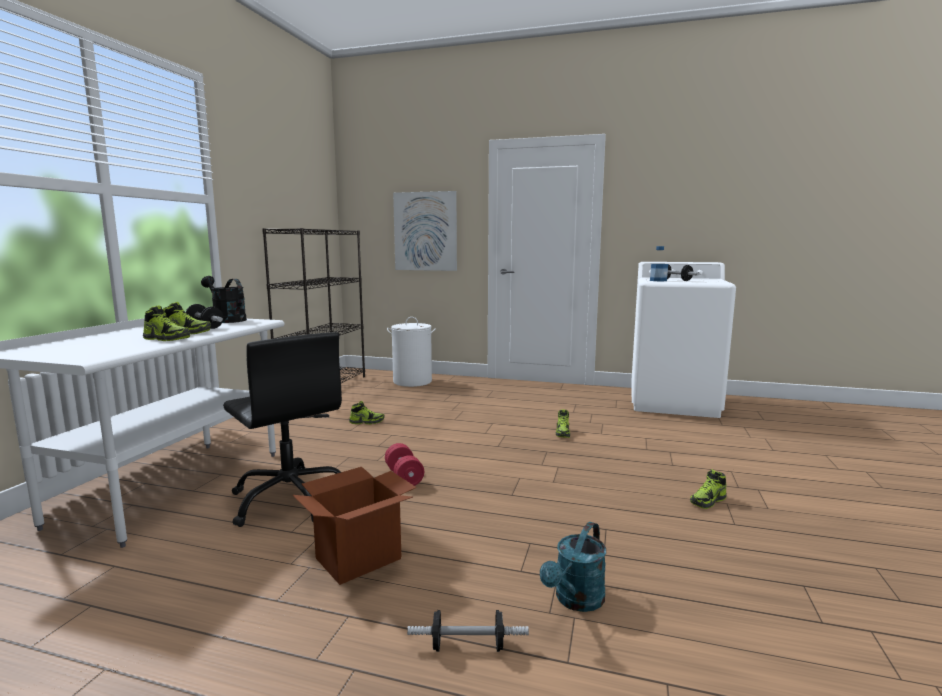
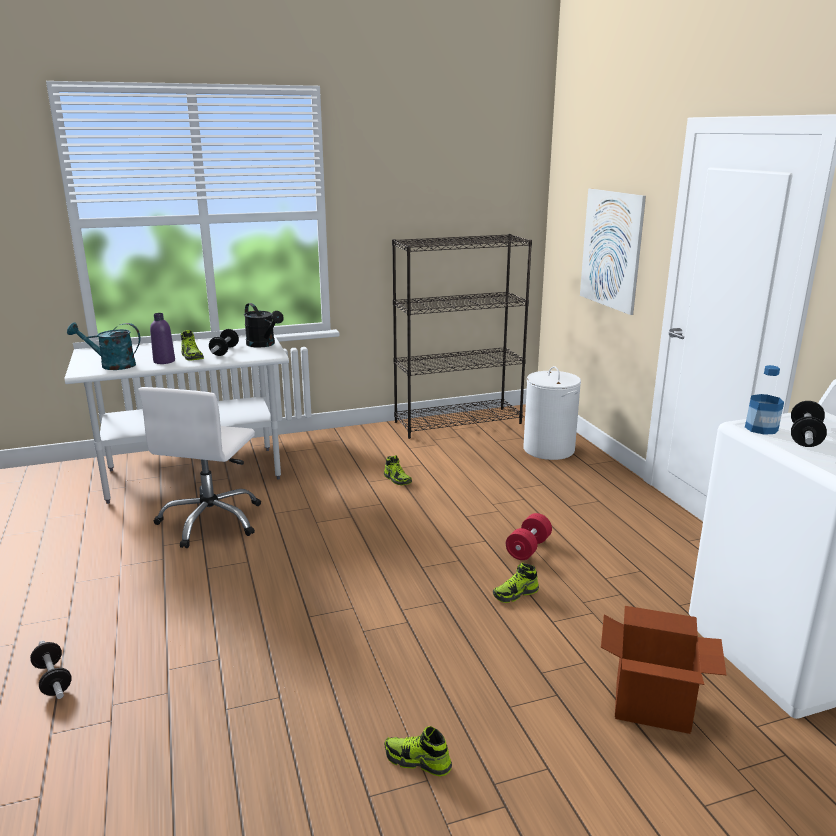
camera: 55 degrees right, 10 degrees up
shoe [143,305,190,341] -> purple bottle [150,313,175,364]
black watering can [201,276,247,323] -> black watering can turned 135 degrees clockwise [244,303,284,348]
black office chair [223,332,342,527] -> white office chair [138,387,261,548]
cardboard box [293,467,417,585] -> cardboard box moved to [601,606,726,734]
red dumbbell [385,443,424,486] -> red dumbbell moved to [506,513,552,560]
turquoise watering can [540,522,606,612] -> turquoise watering can moved to [67,322,141,370]

